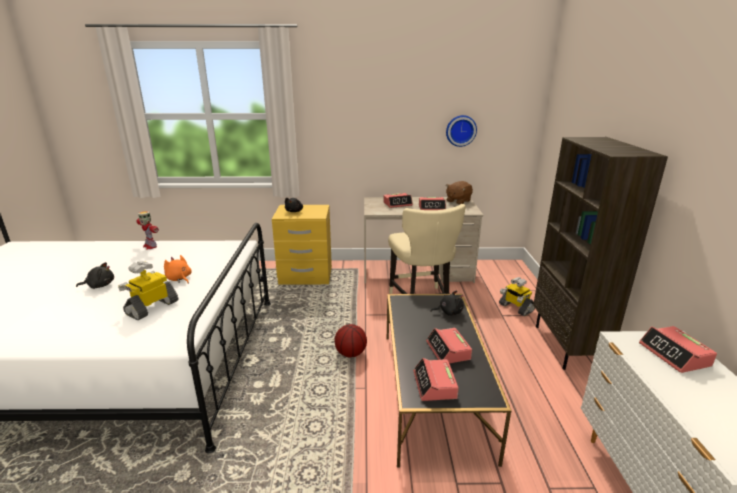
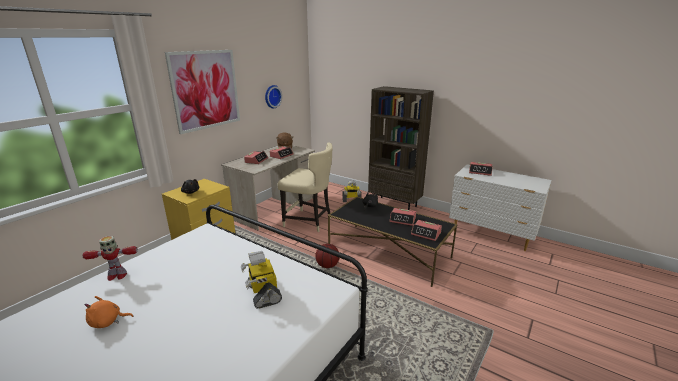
camera: 55 degrees left, 0 degrees up
black plush toy [76,262,114,289] -> none
orange plush toy [164,255,192,284] -> orange plush toy moved to [84,296,133,328]
none -> picture [165,50,240,134]

